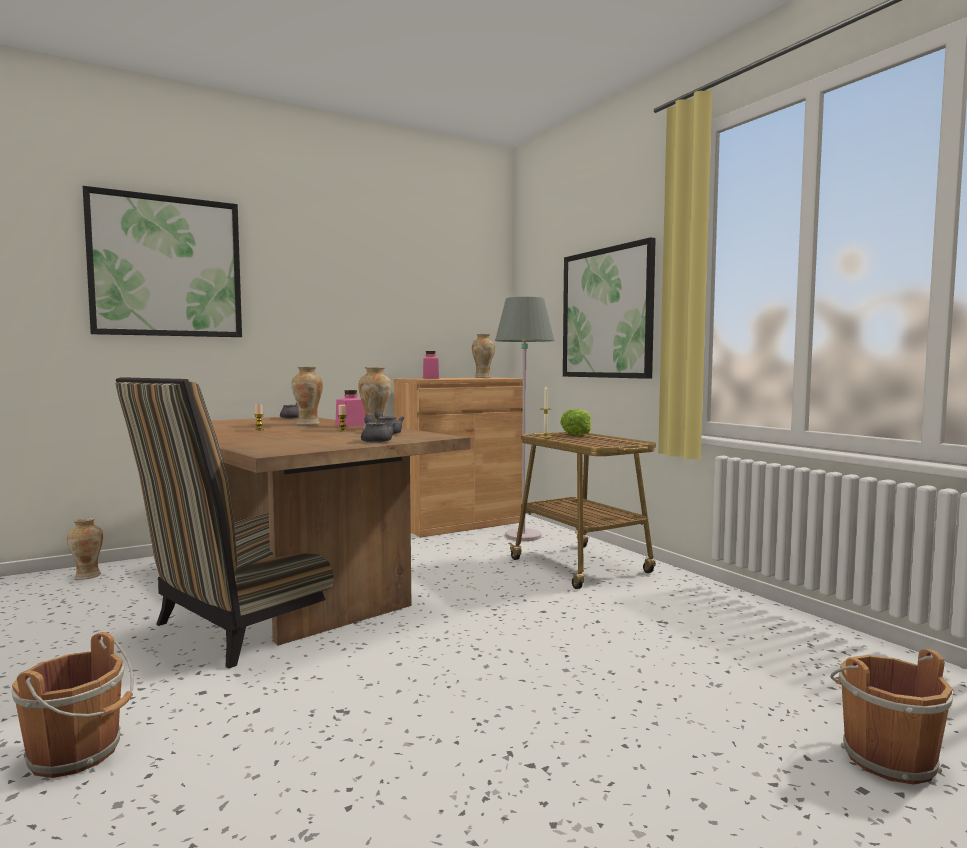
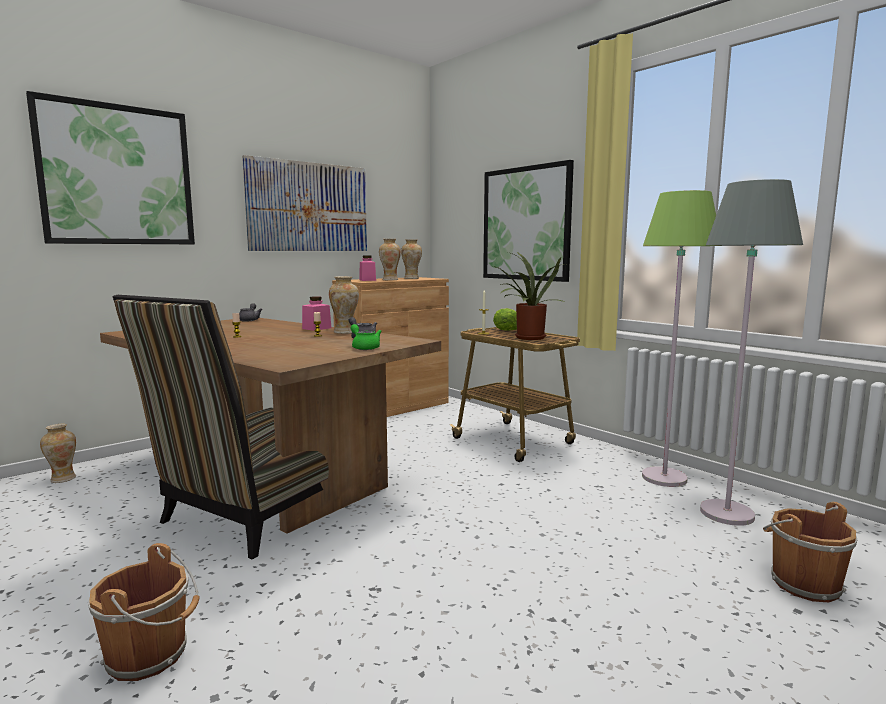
camera: 10 degrees left, 5 degrees up
vase [291,367,323,425] -> vase moved to [379,239,401,280]
grey teapot [361,415,396,443] -> green teapot [351,324,382,350]
grey floor lamp [495,297,554,541] -> grey floor lamp moved to [700,179,803,526]
none -> picture [242,155,367,251]
none -> potted plant [493,252,566,340]
none -> green floor lamp [642,190,716,487]

